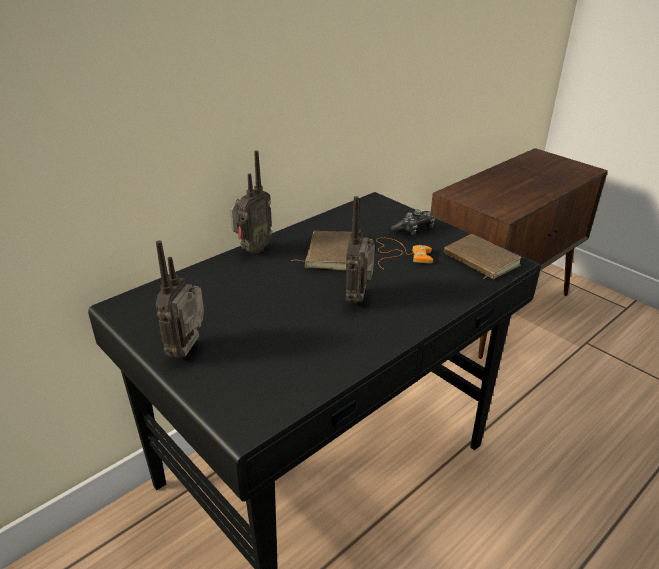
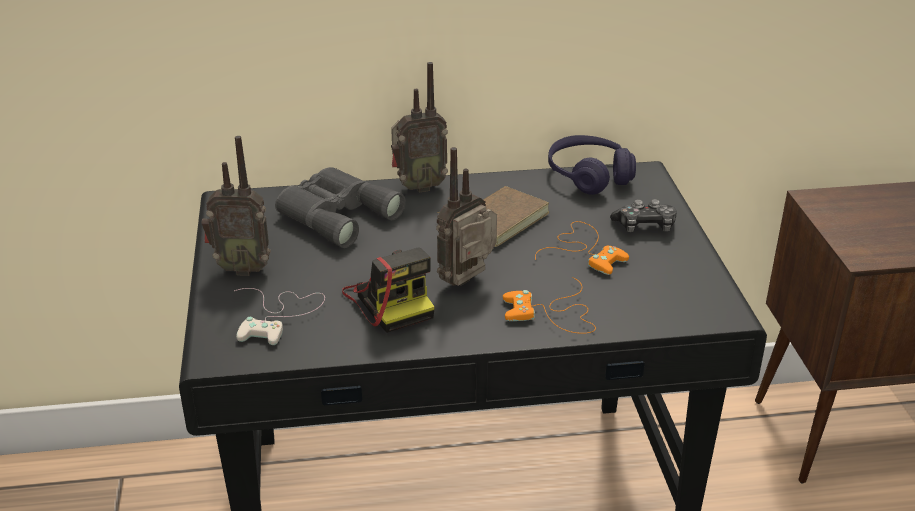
camera: 35 degrees right, 0 degrees up
radio [155,240,204,358] -> radio turned 135 degrees counterclockwise [202,136,271,276]
brown book [444,234,521,279] -> none
none -> white game controller [234,288,325,345]
none -> grey binoculars [275,167,406,248]
none -> camera [342,248,435,333]
none -> orange game controller [503,277,596,334]
none -> purple headphones [548,135,636,195]

